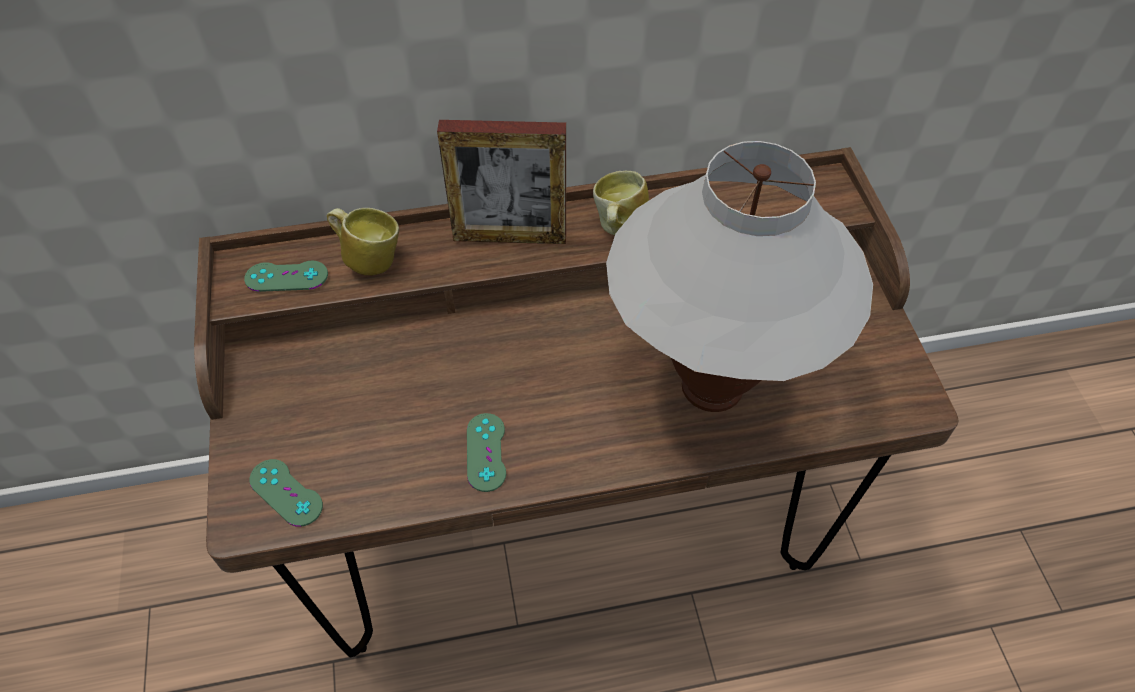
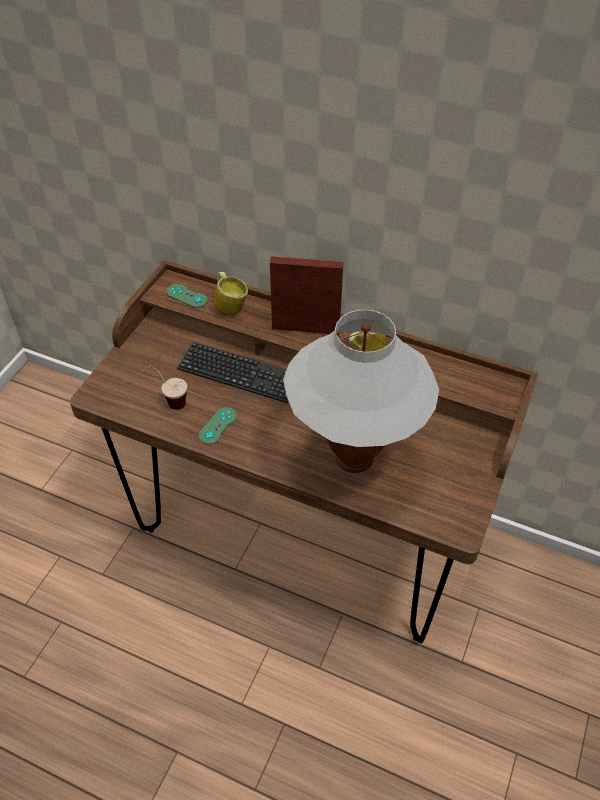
camera: 35 degrees right, 5 degrees down
green game controller [249,459,323,527] -> none
picture frame [437,120,566,244] -> picture frame turned 150 degrees clockwise [270,256,343,335]
none -> cup [145,362,187,410]
none -> keyboard [177,342,289,403]

